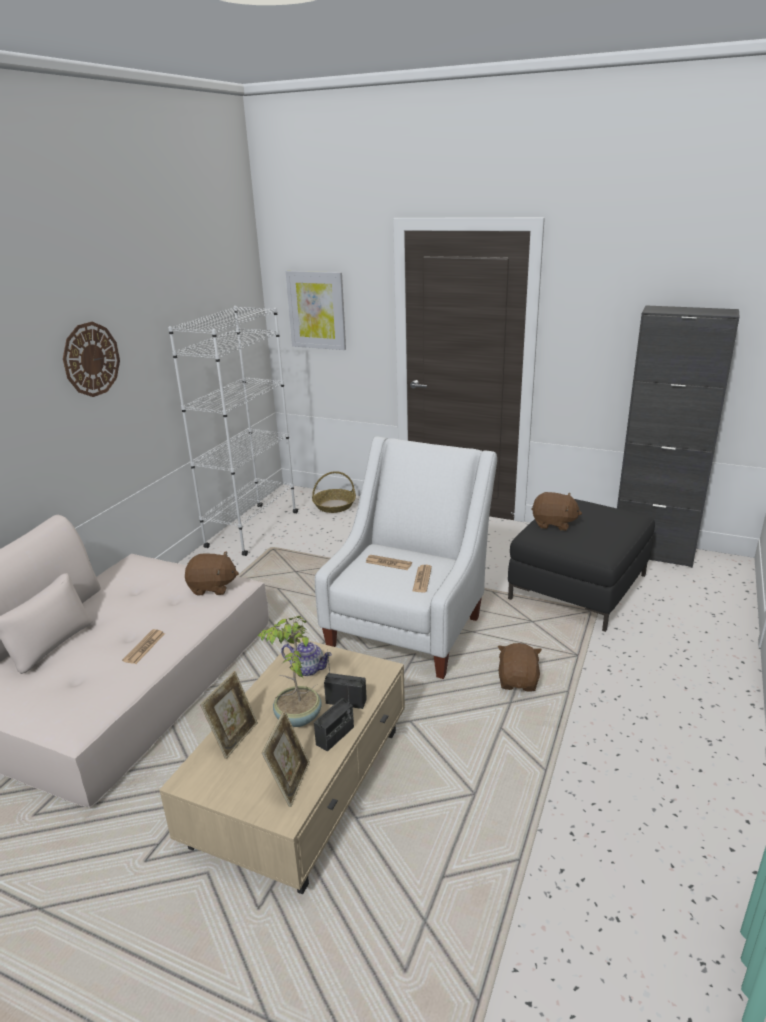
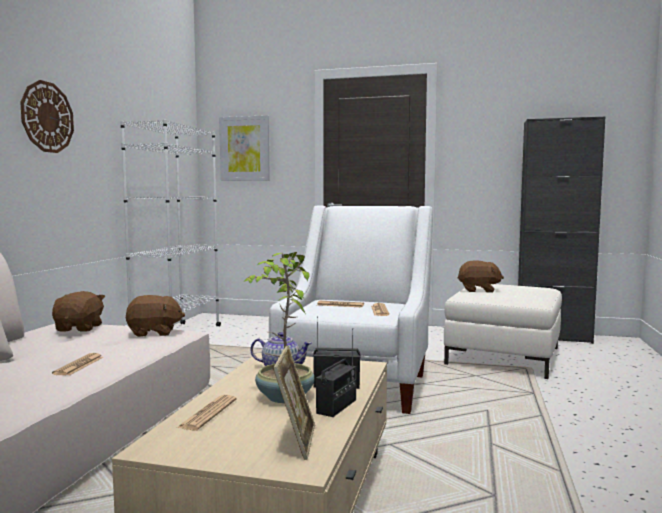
camera: 10 degrees left, 20 degrees down
picture frame [200,671,258,759] -> newspaper [177,395,237,431]
basket [312,471,356,513] -> none
brown plush toy [498,643,542,692] -> brown plush toy moved to [52,291,105,332]
black ottoman [508,499,655,632] -> white ottoman [444,284,562,379]

